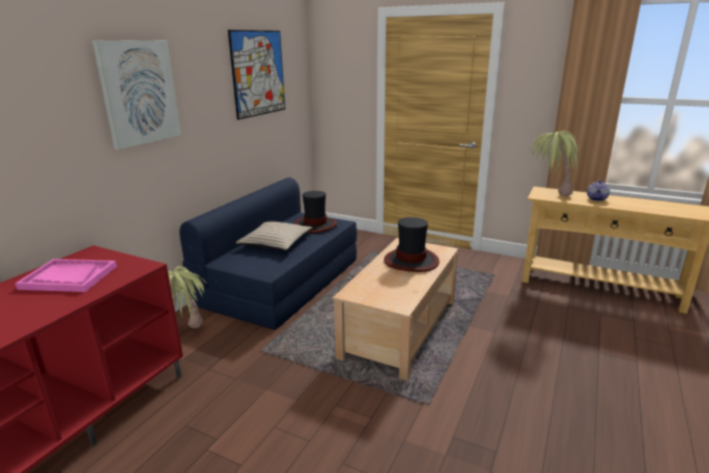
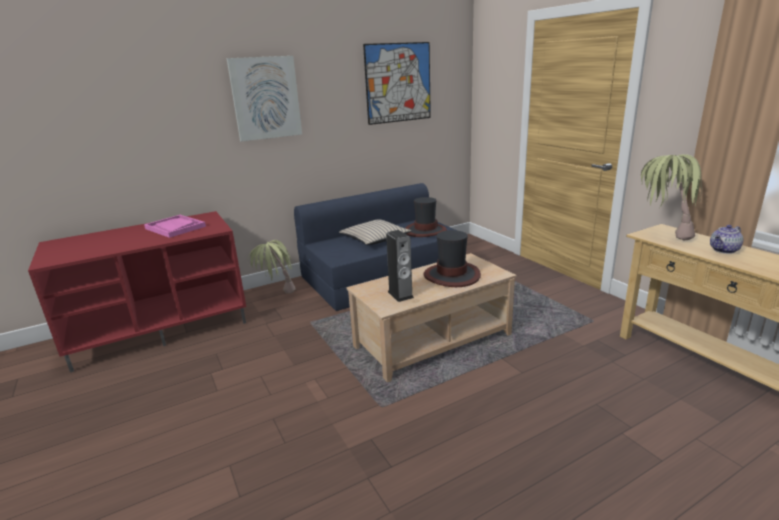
camera: 35 degrees right, 0 degrees up
none -> speaker [386,230,414,302]

